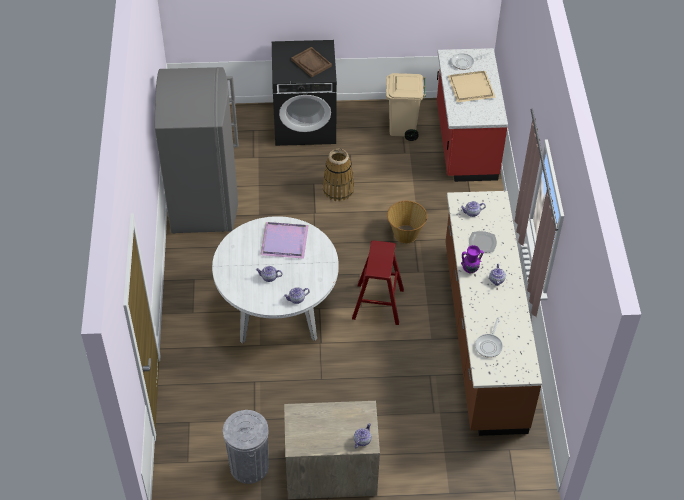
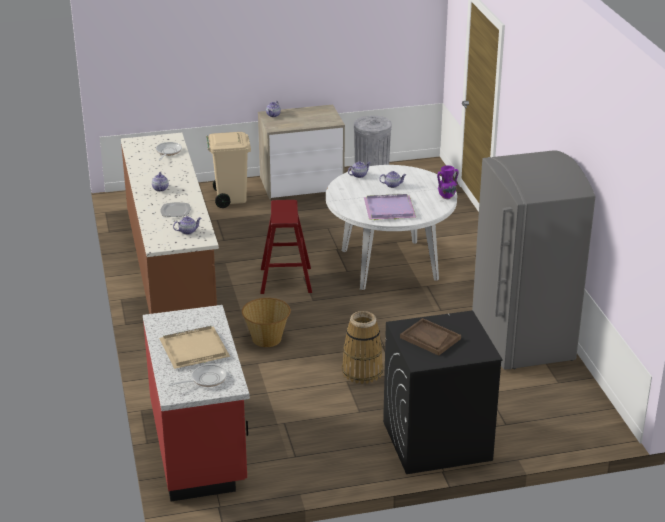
camera: 170 degrees right, 20 degrees down
beige trash can [386,73,426,141] -> beige trash can moved to [206,132,251,208]
purple vase [461,245,484,273] -> purple vase moved to [437,166,459,199]

